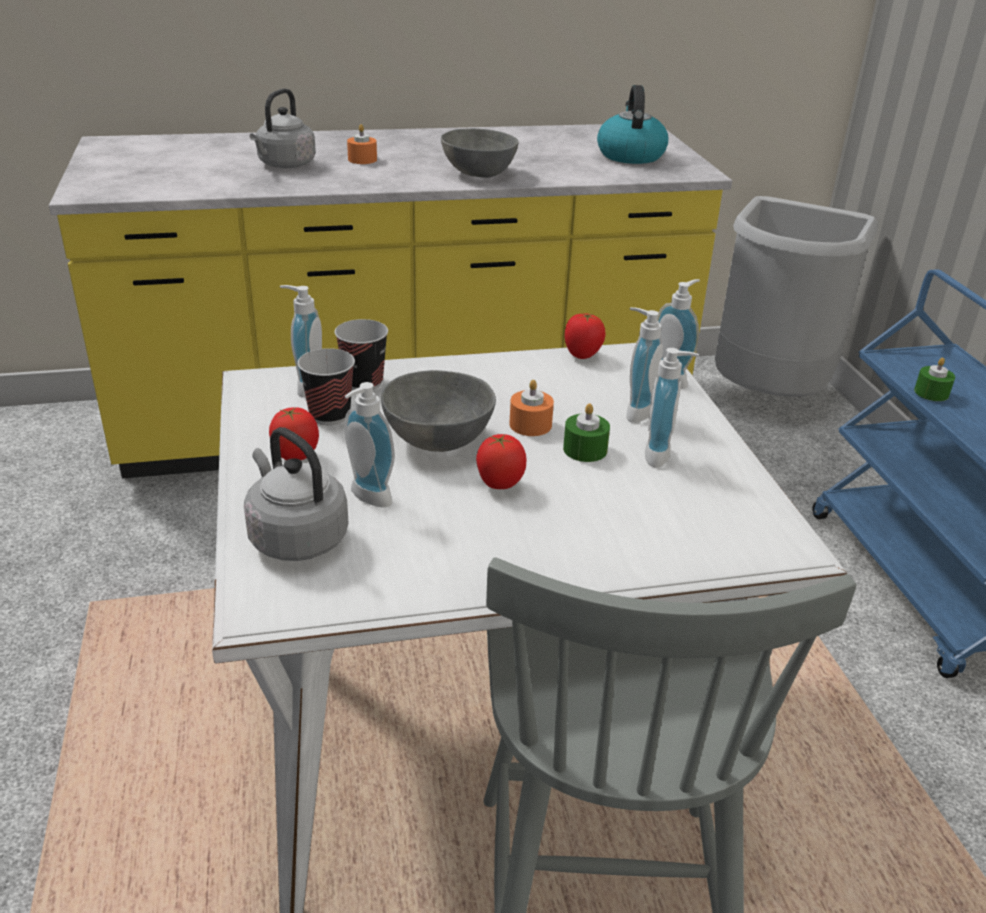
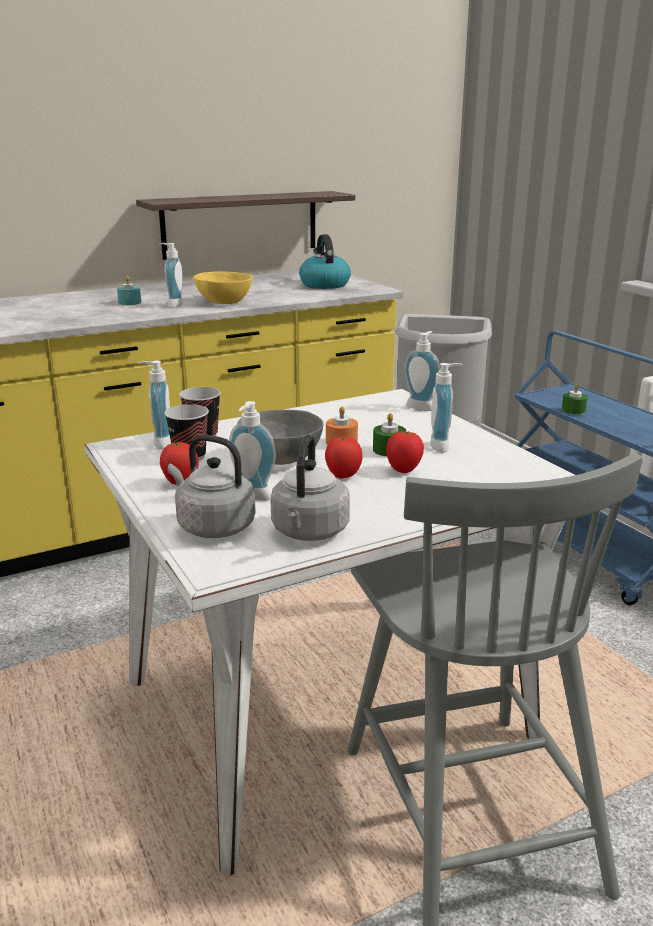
camera: 15 degrees left, 10 degrees down
grey kettle [250,88,316,168] -> grey kettle moved to [270,434,350,541]
orange candle [347,124,377,164] -> turquoise candle [117,275,141,305]
grey bowl [441,128,519,178] -> yellow bowl [193,271,252,304]
tomato [565,313,606,359] -> tomato moved to [386,431,424,473]
soap dispenser [626,307,663,423] -> soap dispenser moved to [159,243,183,308]
none -> shelf [136,191,355,260]

